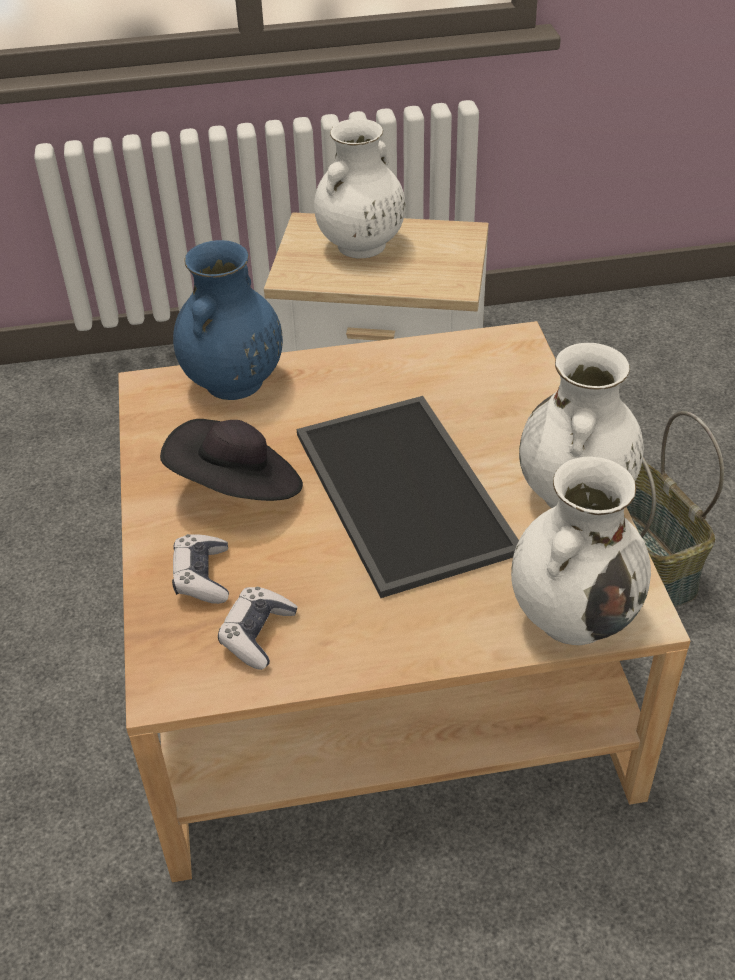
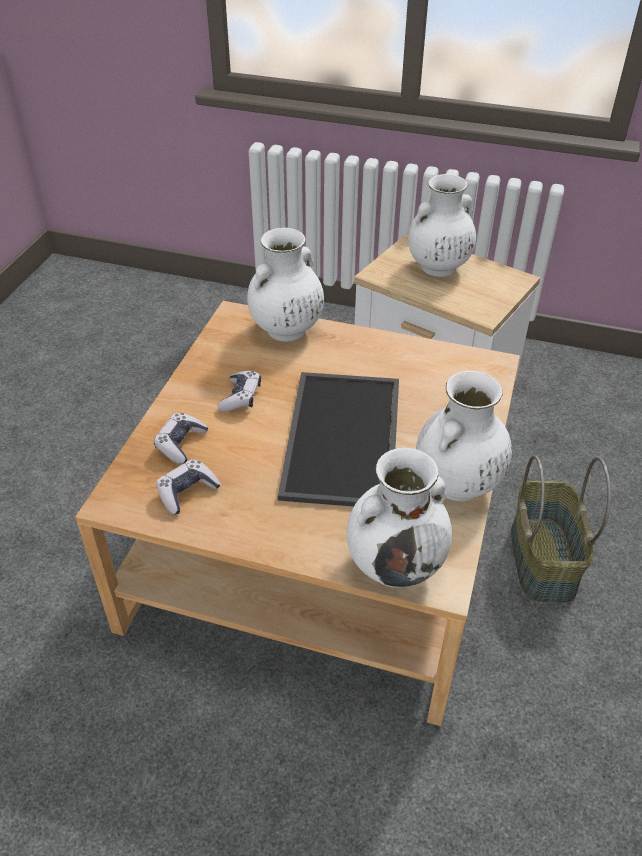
camera: 25 degrees right, 0 degrees up
black hat [160,419,303,501] -> game controller [217,370,261,412]
blue vase [173,240,283,400] -> white vase [247,228,324,342]

